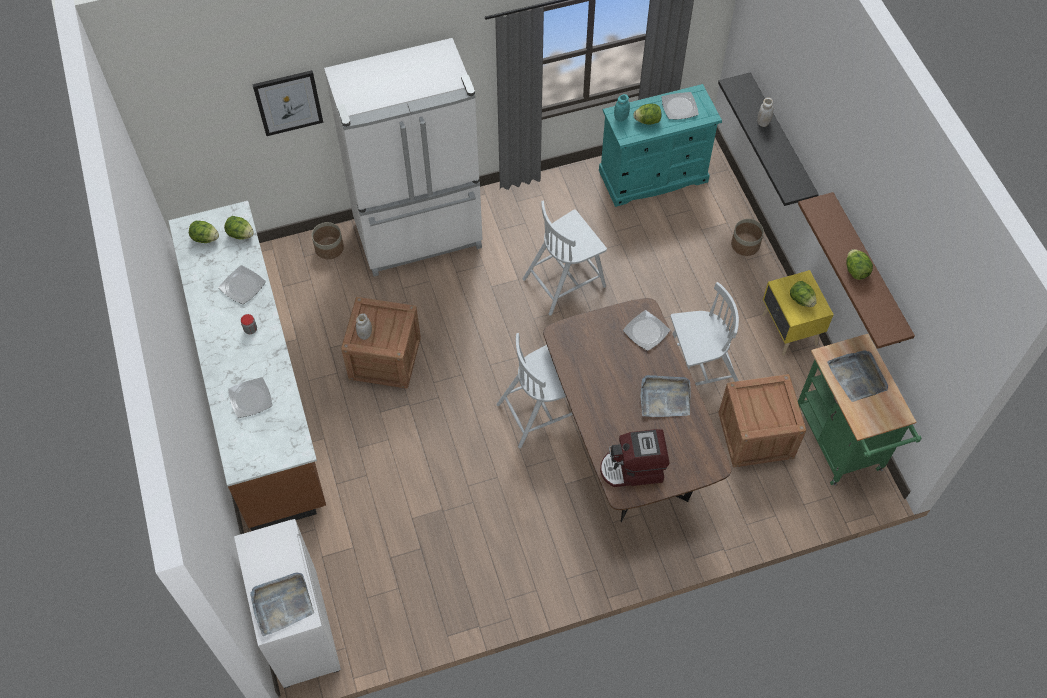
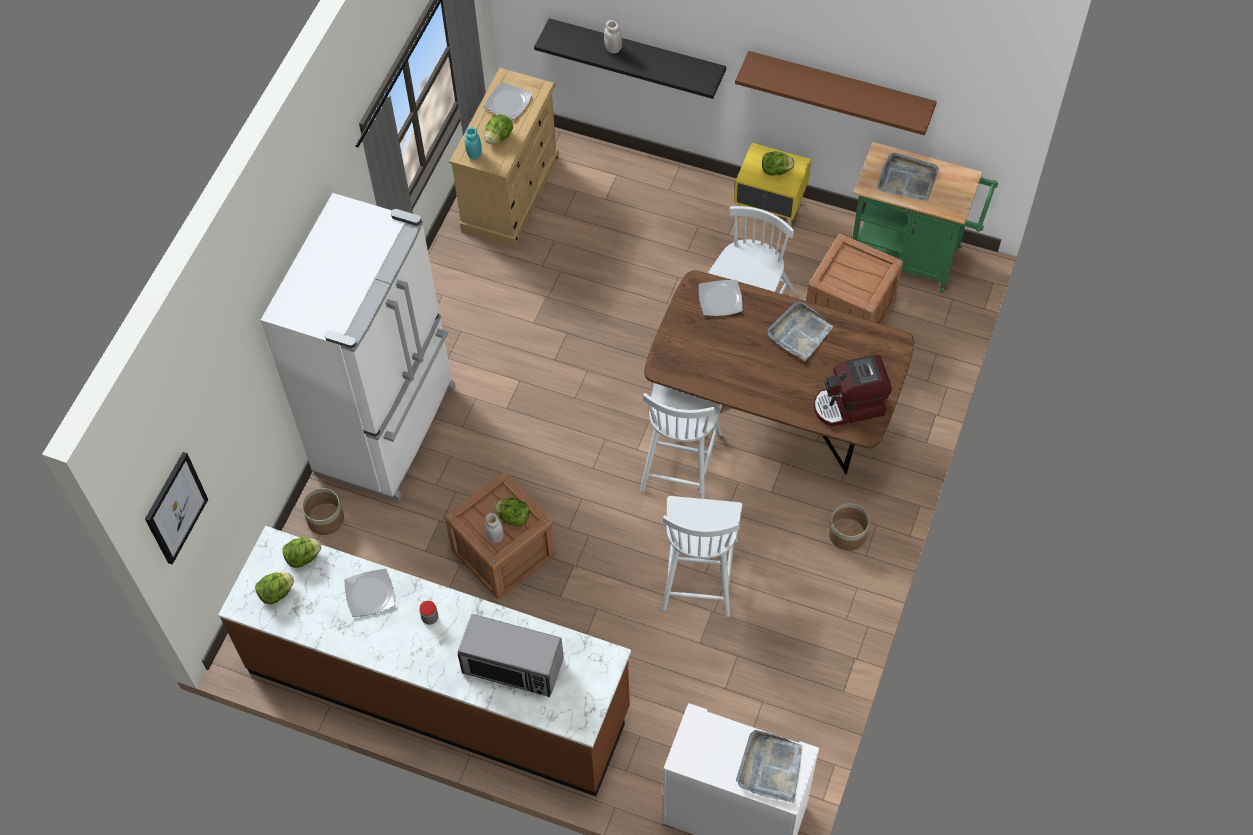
camera: 50 degrees left, 0 degrees up
plate [228,377,272,418] -> microwave [458,614,564,697]
picture [252,70,323,136] -> picture moved to [145,452,208,565]
white chair [523,200,607,316] -> white chair moved to [662,496,742,617]
turquoise dresser [599,84,722,207] -> beige dresser [449,68,559,247]
coffee machine [600,429,669,487] -> coffee machine turned 45 degrees clockwise [814,355,892,426]
planter [731,219,764,256] -> planter moved to [829,503,869,551]
lettuce [846,249,873,280] -> lettuce moved to [494,498,530,527]

